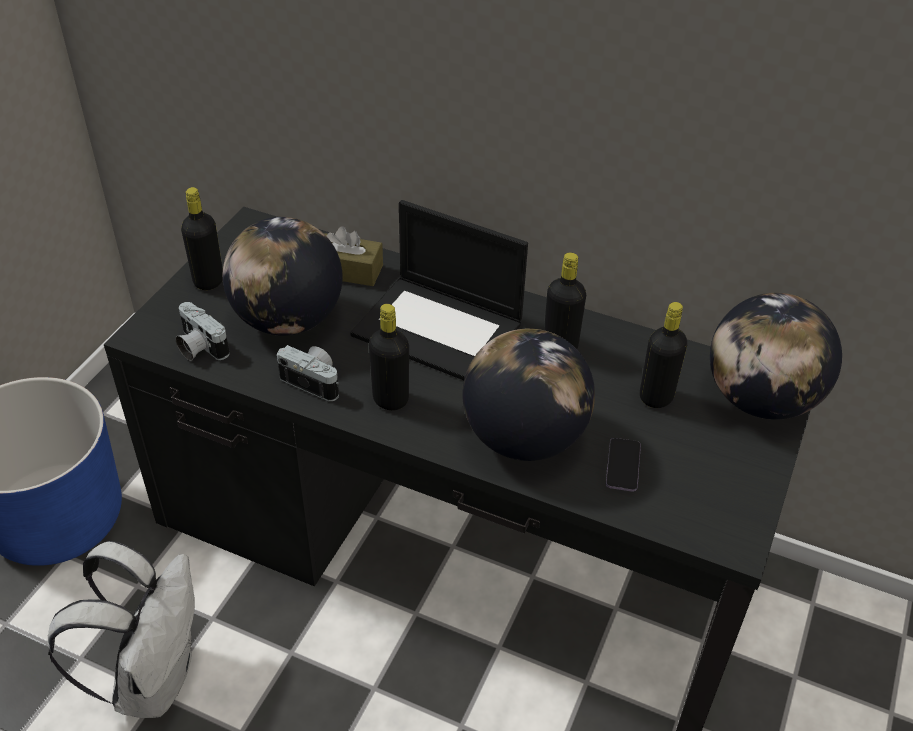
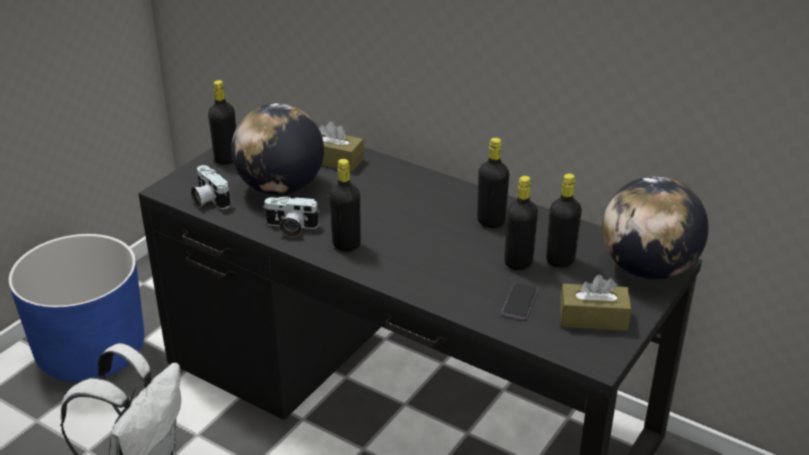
camera: 10 degrees right, 10 degrees down
camera [277,345,339,401] -> camera turned 150 degrees clockwise [264,197,320,237]
laptop [350,200,528,380] -> none
globe [462,329,595,461] -> none
none -> black bottle [505,176,538,270]
none -> brown tissue box [560,275,631,331]

